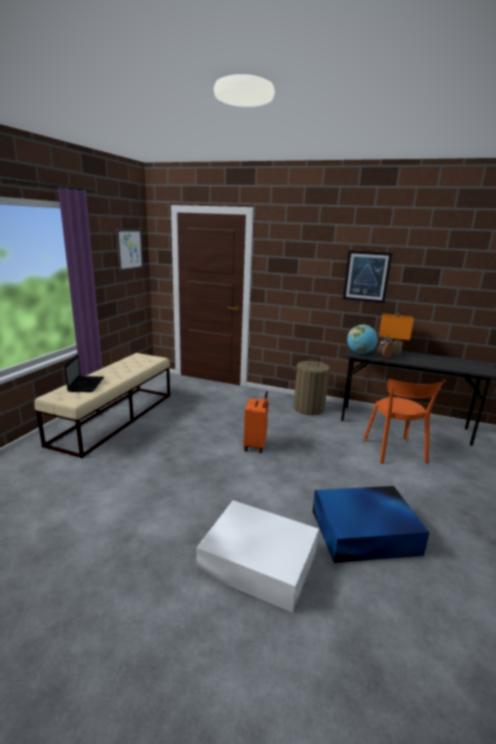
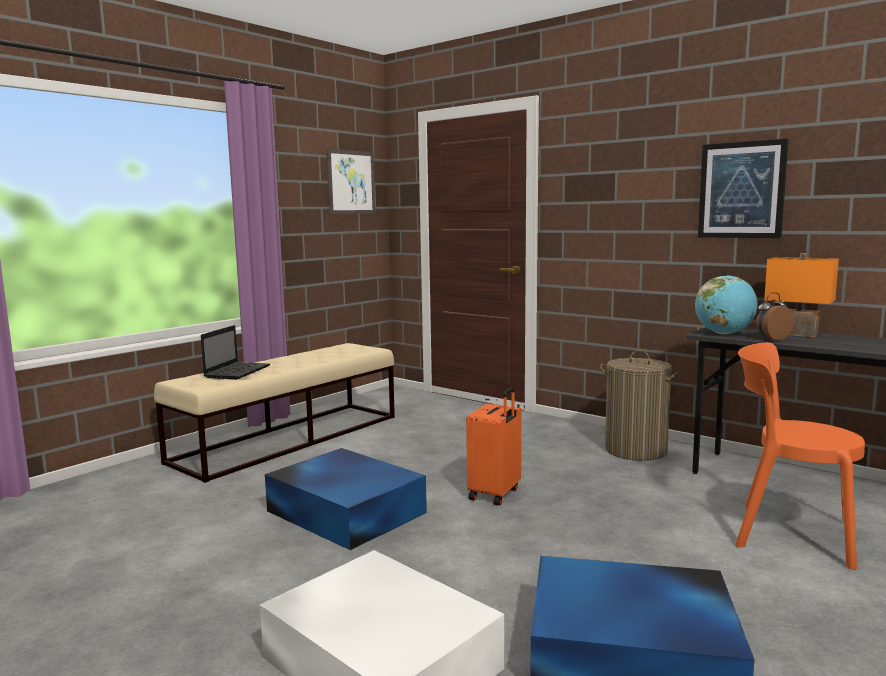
camera: 20 degrees right, 10 degrees down
orange chair [363,379,446,464] -> orange chair turned 105 degrees clockwise [735,342,865,570]
none -> blue storage box [265,448,427,550]

